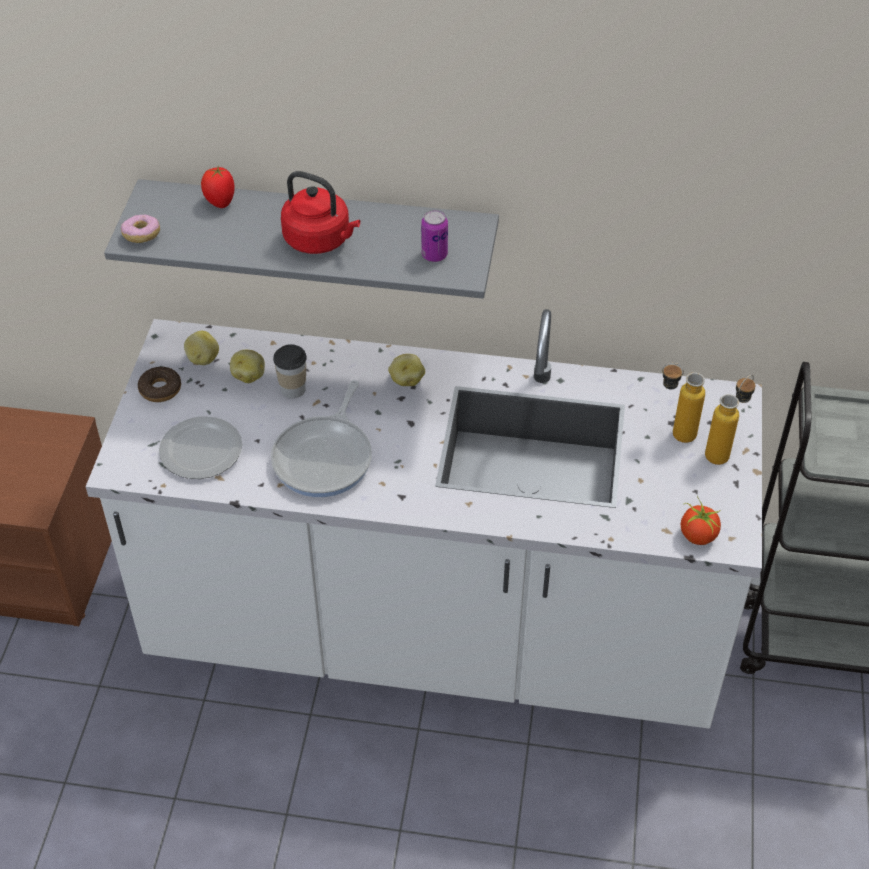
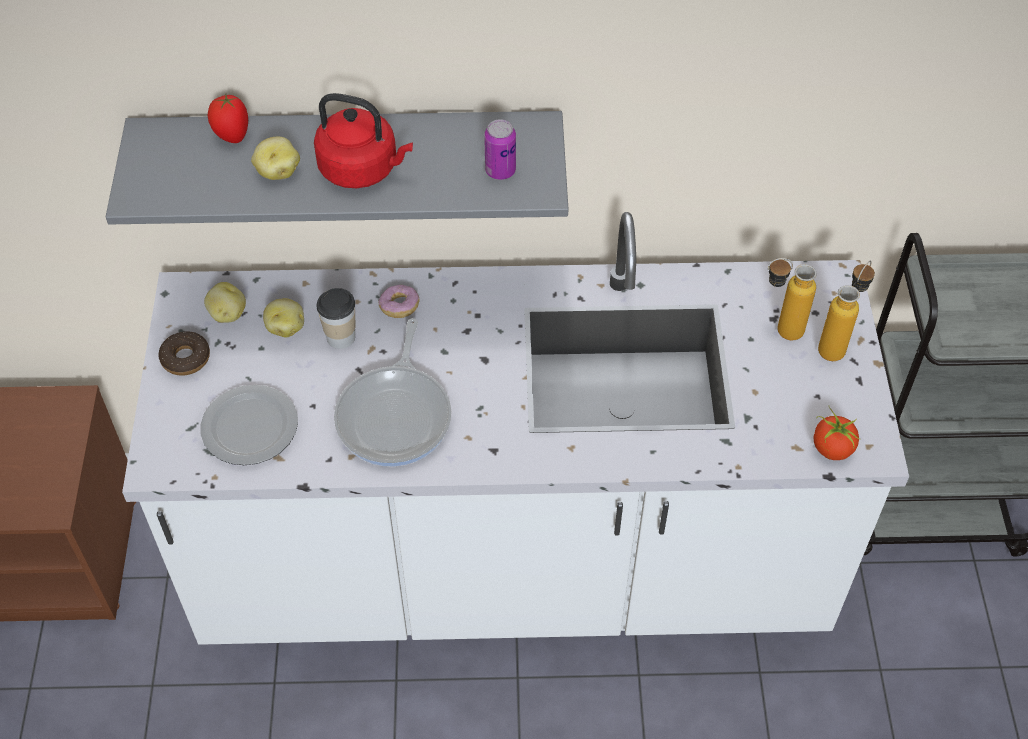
camera: 10 degrees left, 5 degrees up
donut [121,215,160,243] -> donut moved to [379,285,420,318]
potato [388,354,425,386] -> potato moved to [251,137,300,180]

